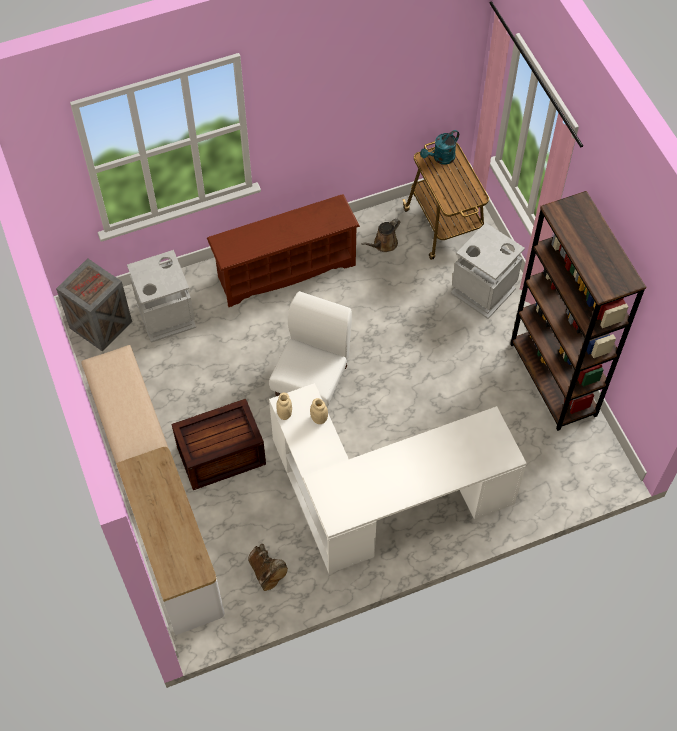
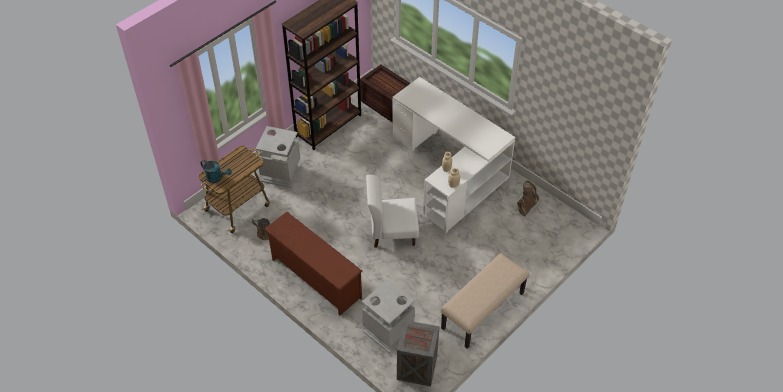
camera: 115 degrees left, 10 degrees down
console table [116,447,225,636] -> none
crate [171,399,266,490] -> crate moved to [360,65,411,123]

